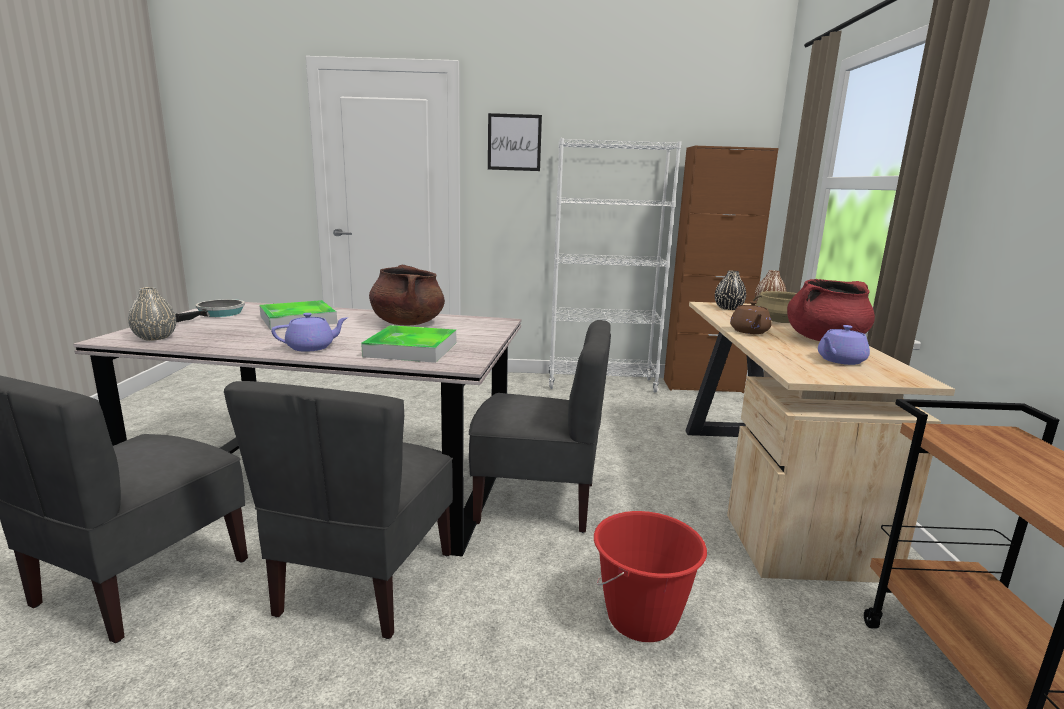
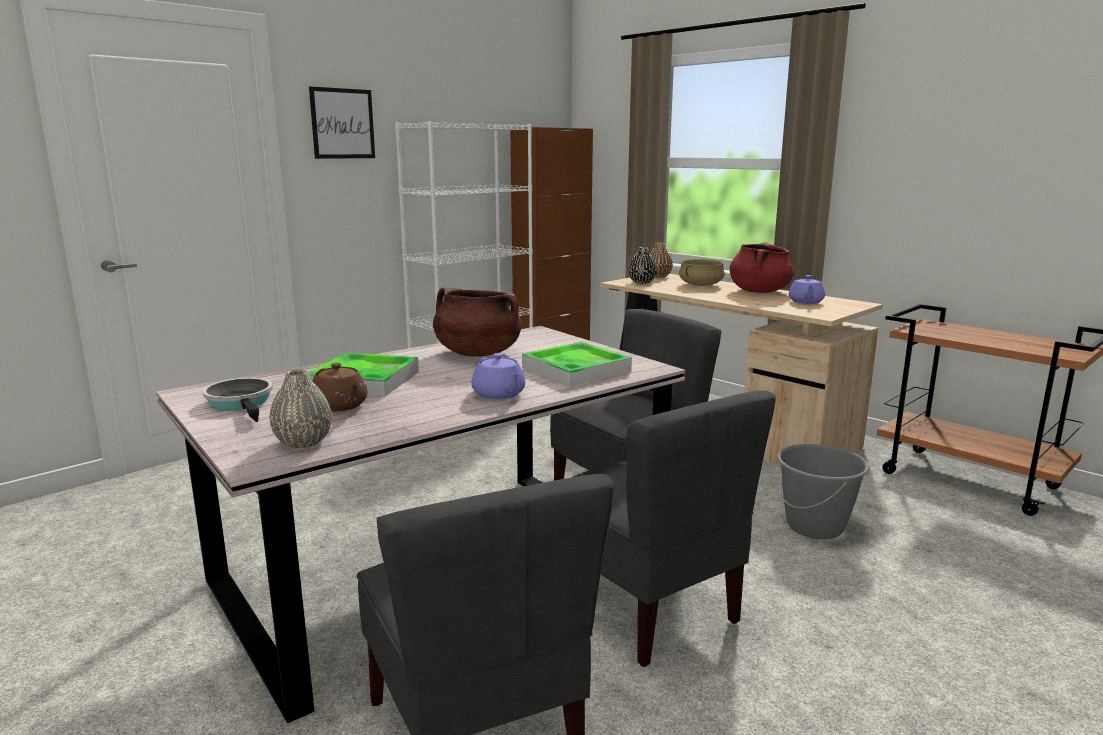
camera: 45 degrees left, 0 degrees up
purple teapot [271,313,348,352] -> purple teapot turned 135 degrees clockwise [471,353,525,400]
red bucket [594,511,707,642] -> grey bucket [777,444,869,539]
brown teapot [730,301,771,334] -> brown teapot moved to [312,363,368,412]

